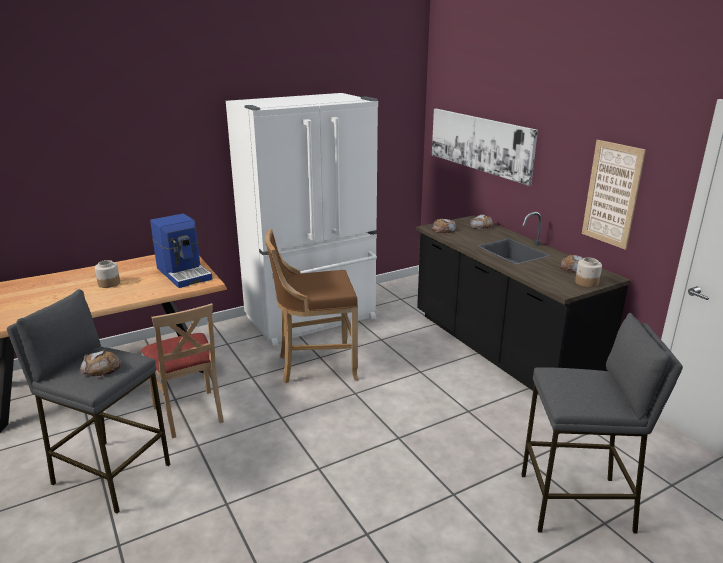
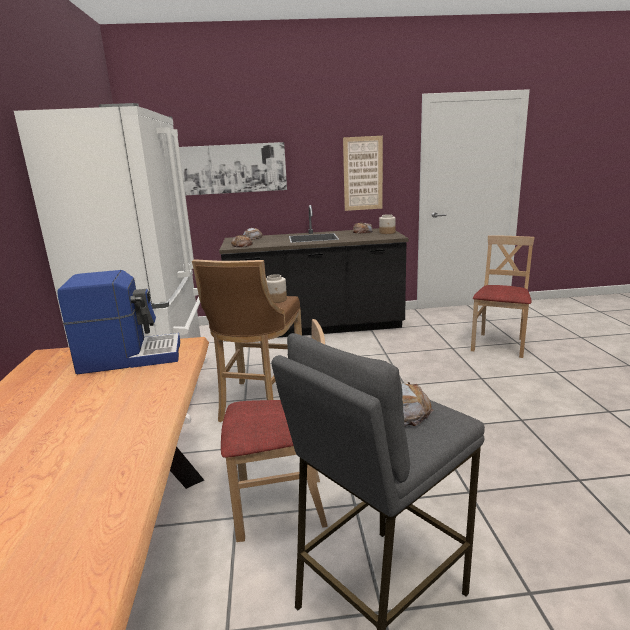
camera: 65 degrees left, 5 degrees down
jar [95,260,120,288] -> jar moved to [266,274,287,303]
grey stool [522,313,683,534] -> beige chair [471,235,535,358]

